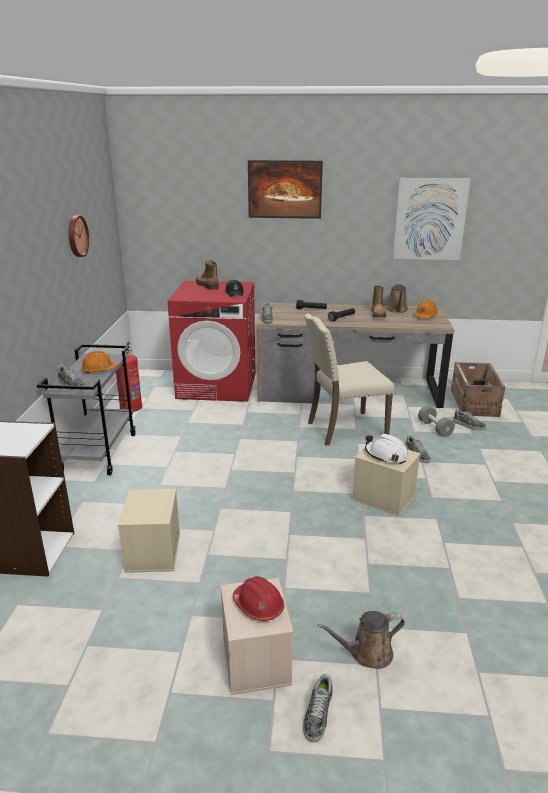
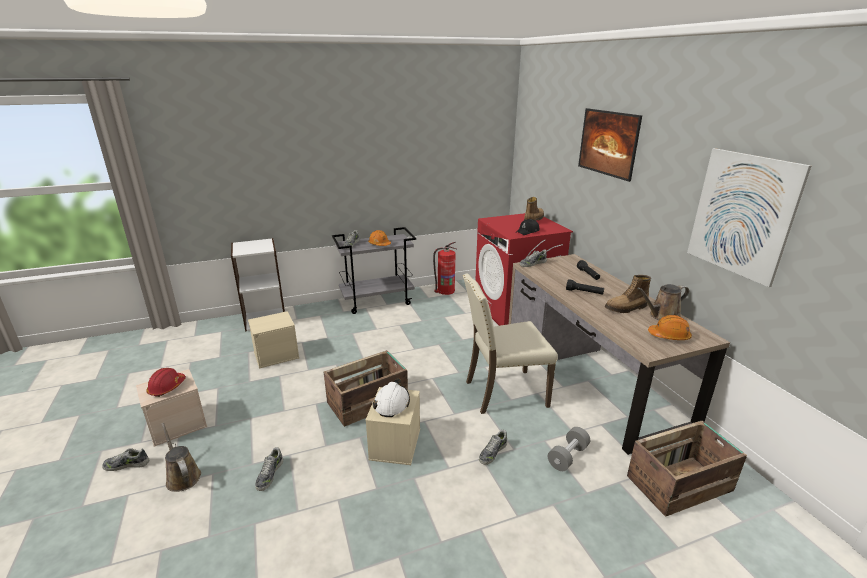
camera: 65 degrees right, 0 degrees up
wall clock [69,216,89,257] -> none
beige chair [304,314,395,446] -> beige chair turned 60 degrees counterclockwise [463,273,558,414]
shoe [453,409,486,430] -> shoe moved to [255,447,283,491]
none -> crate [324,350,408,427]

